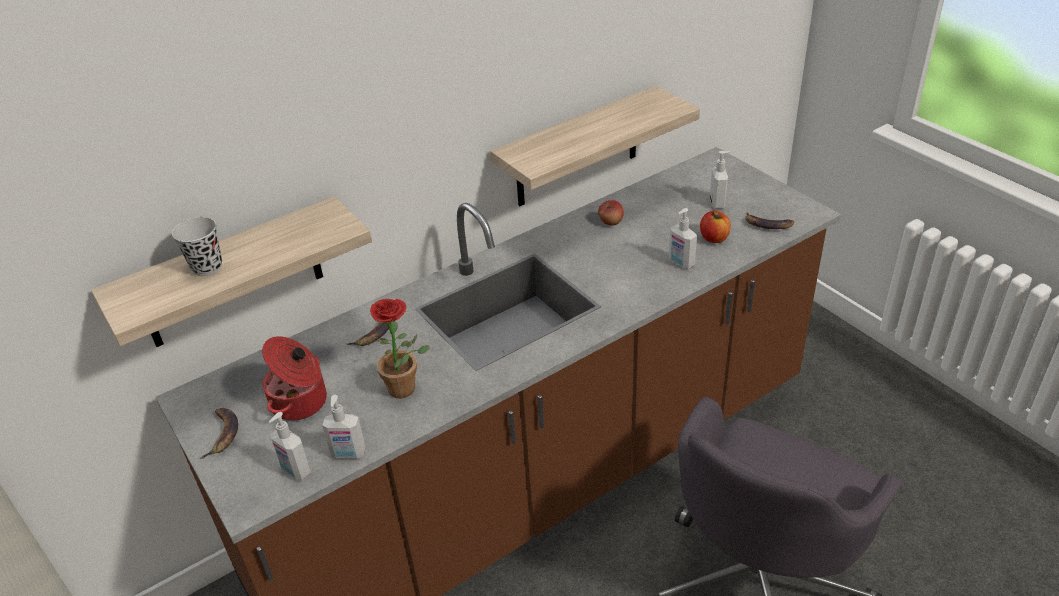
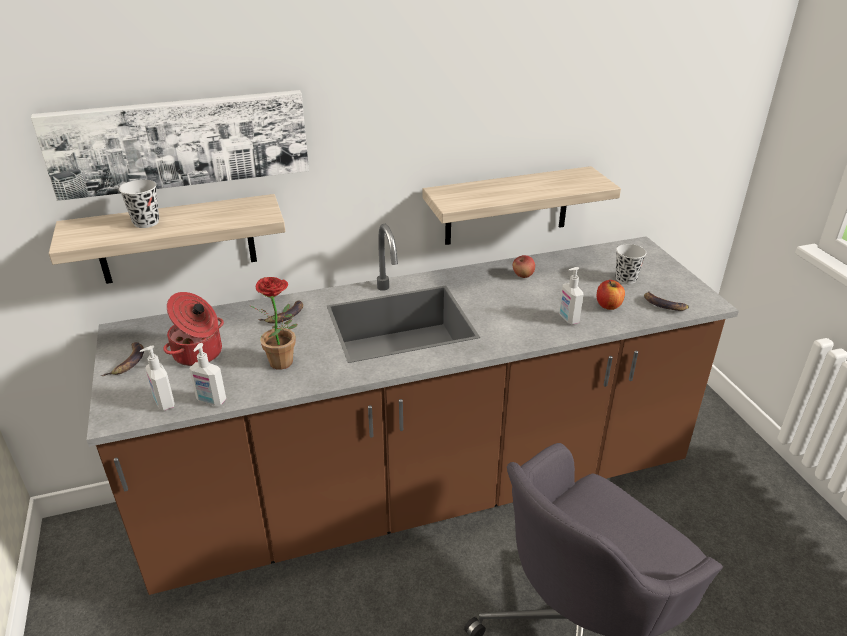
camera: 15 degrees right, 5 degrees down
soap dispenser [710,151,731,209] -> black cup [615,244,646,284]
none -> picture [31,90,309,201]

